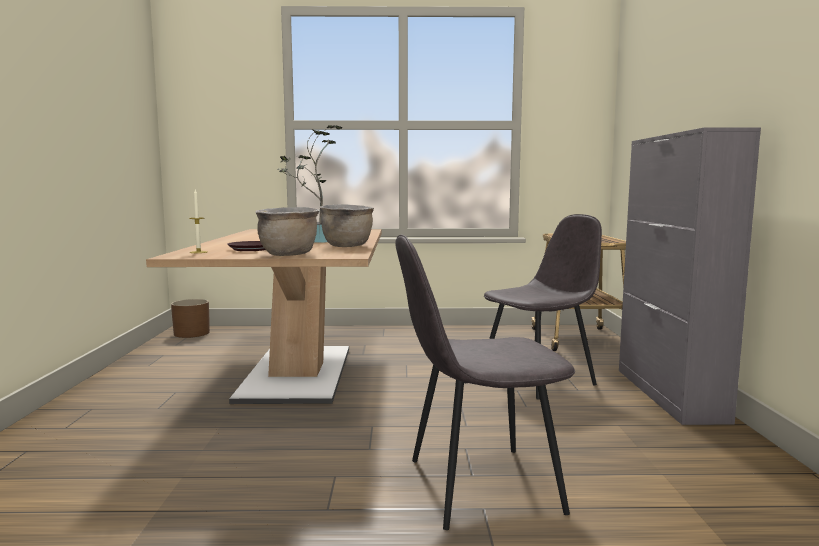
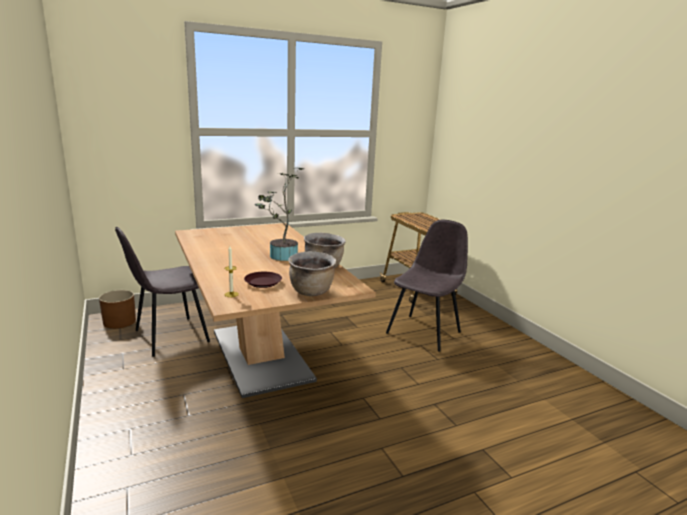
camera: 25 degrees left, 10 degrees up
grey chair [395,235,575,530] -> grey chair moved to [115,227,210,357]
grey cabinet [619,127,761,425] -> none

